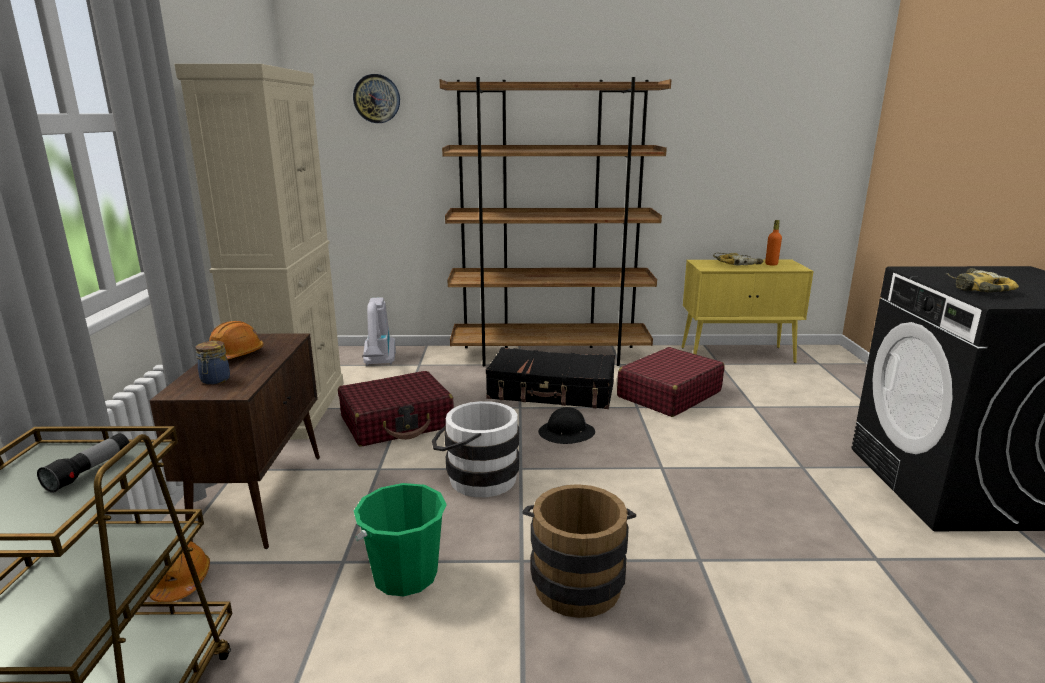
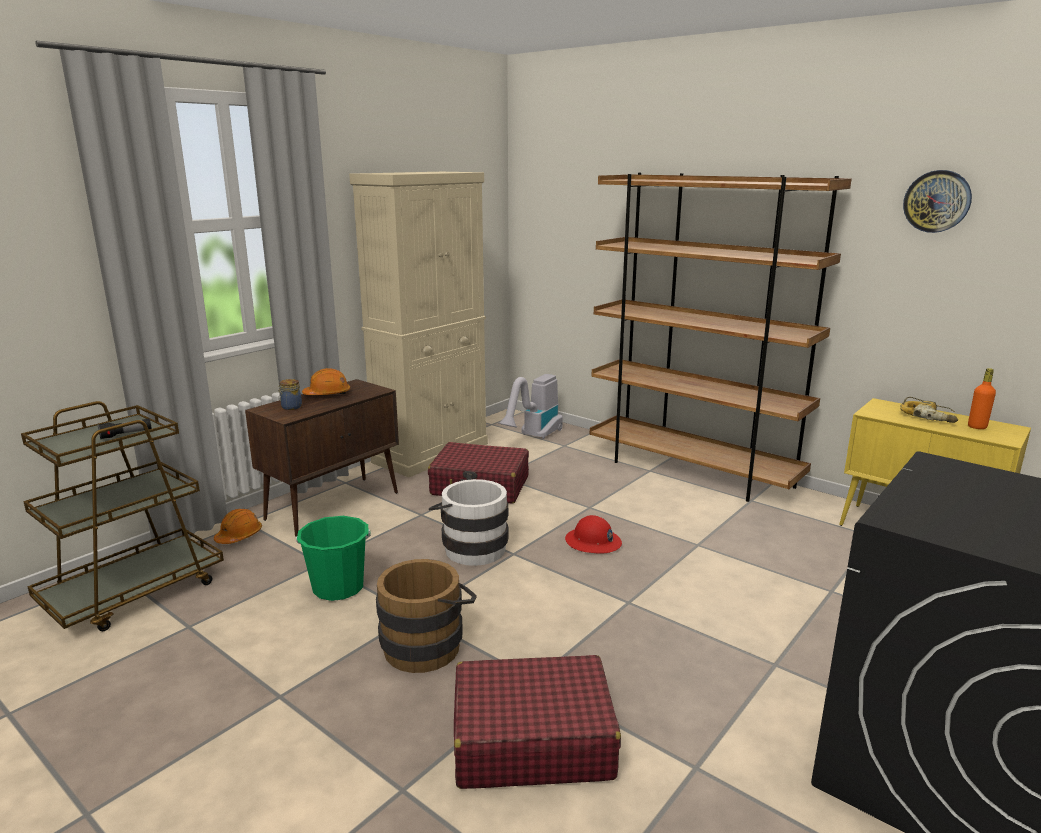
camera: 40 degrees right, 0 degrees up
wall clock [353,74,400,123] -> wall clock moved to [903,170,972,233]
black suitcase [486,347,615,409] -> none
black hard hat [538,407,595,444] -> red hard hat [565,515,622,554]
red suitcase [617,347,724,417] -> red suitcase moved to [454,655,621,789]
power drill [946,268,1019,292] -> none

